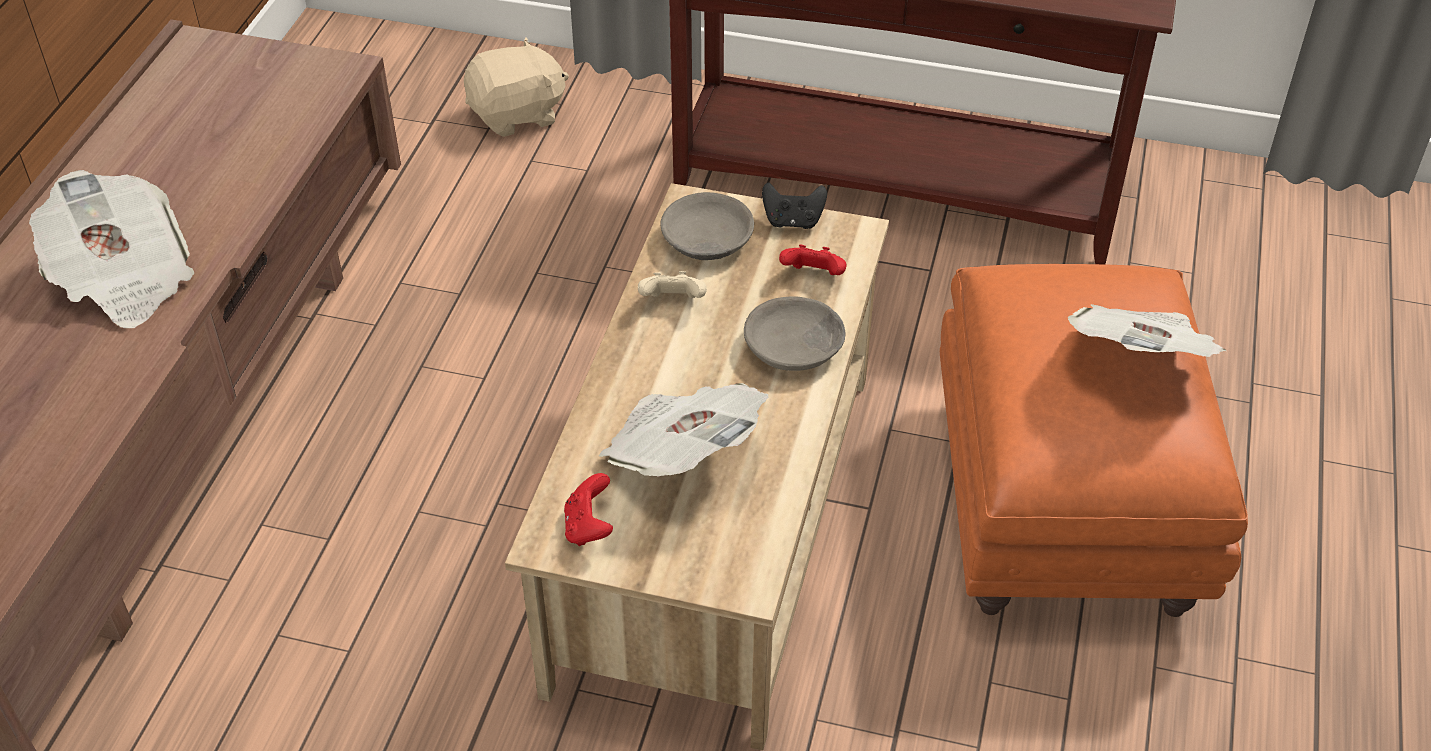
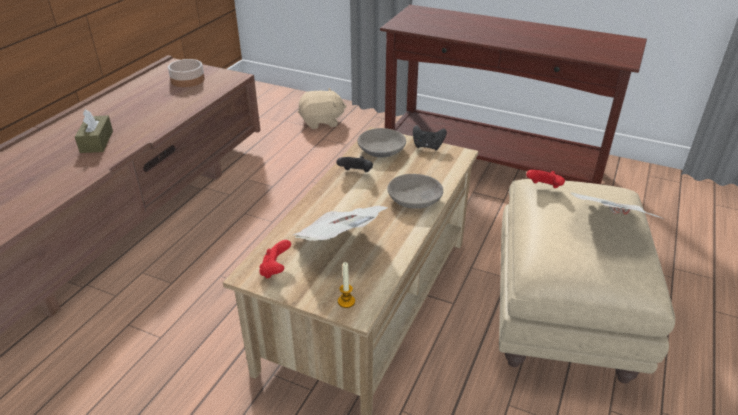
camera: 10 degrees right, 10 degrees down
newspaper [29,170,194,328] -> brown tissue box [75,109,113,153]
beige game controller [638,271,707,298] -> black game controller [337,156,373,172]
red game controller [779,245,846,275] -> red game controller moved to [526,170,565,188]
orange ottoman [940,264,1248,617] -> beige ottoman [499,179,675,384]
none -> bowl [168,59,205,87]
none -> candle [338,262,355,308]

